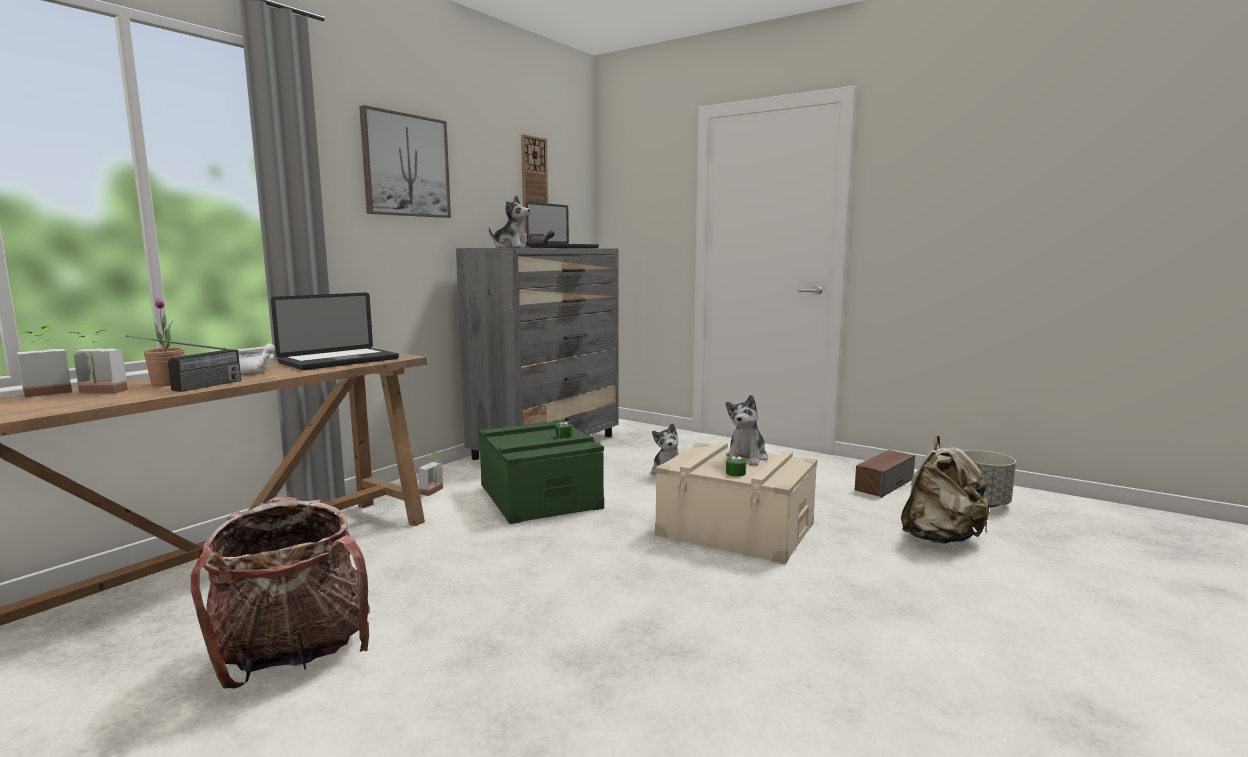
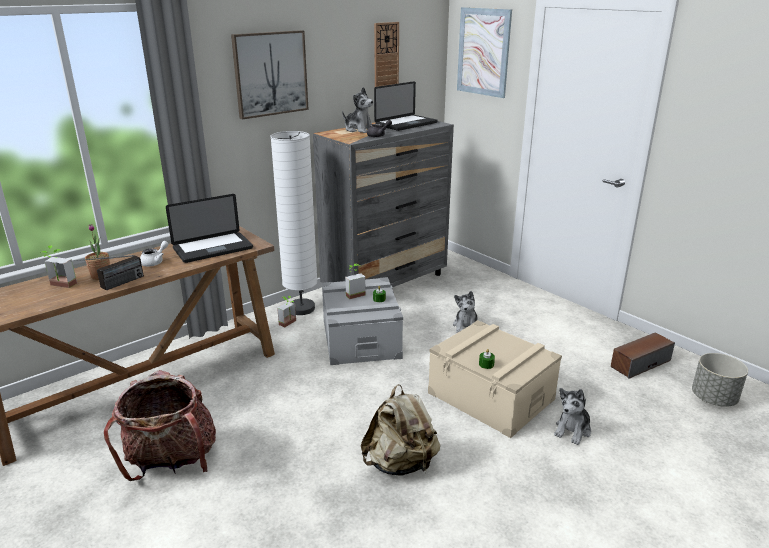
camera: 15 degrees right, 15 degrees up
potted plant [17,326,72,398] -> potted plant moved to [345,264,366,299]
green storage box [479,420,604,524] -> grey storage box [322,277,403,365]
plush toy [726,395,768,466] -> plush toy moved to [554,388,591,445]
beige backpack [901,436,991,544] -> beige backpack moved to [361,384,440,476]
none -> white floor lamp [270,131,318,315]
none -> picture [457,7,512,98]

